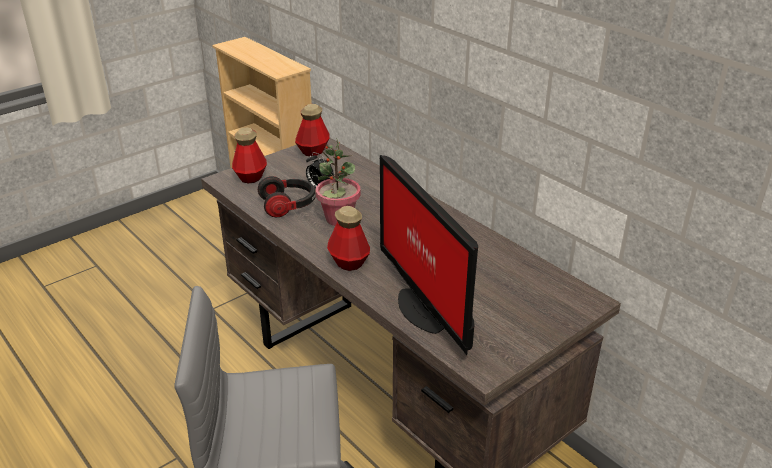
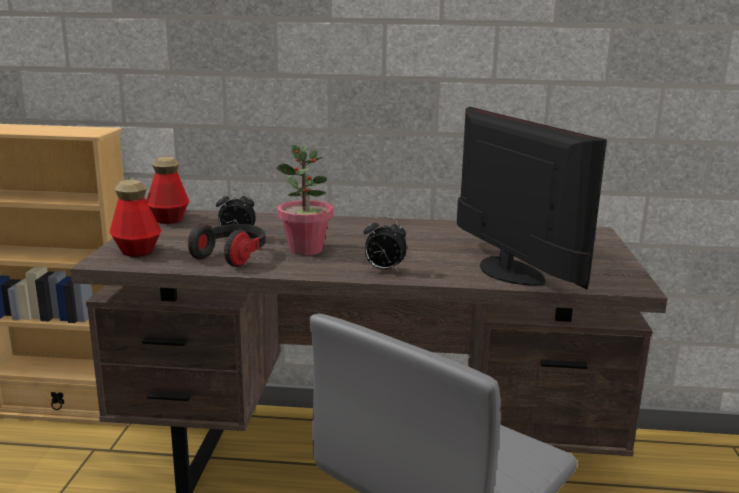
camera: 45 degrees left, 15 degrees down
bottle [327,206,370,271] -> alarm clock [363,216,407,272]
monitor [380,155,478,355] -> monitor turned 135 degrees counterclockwise [457,107,607,289]

